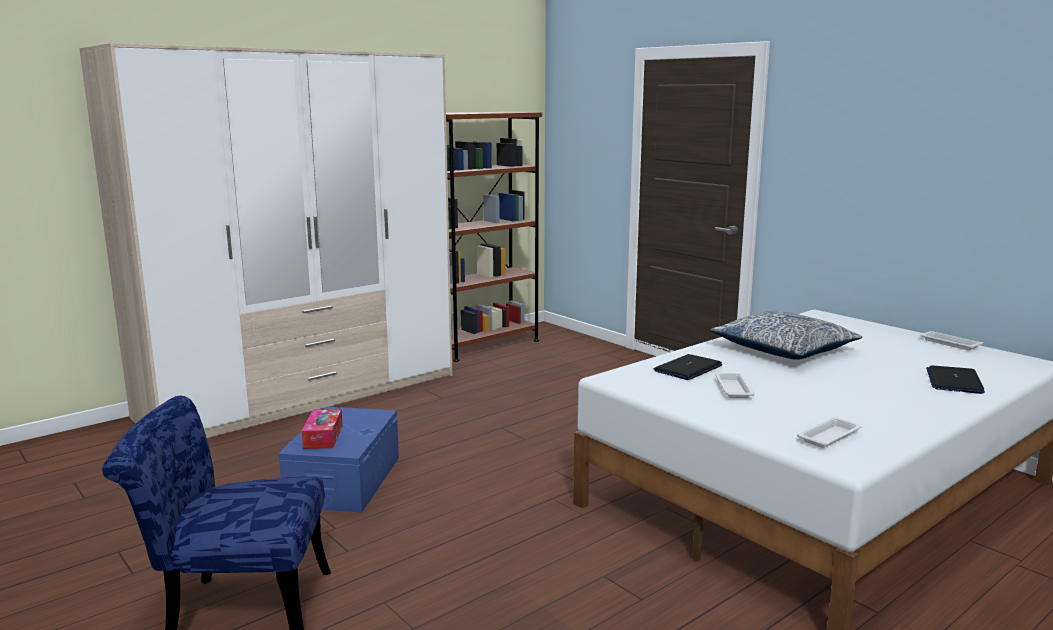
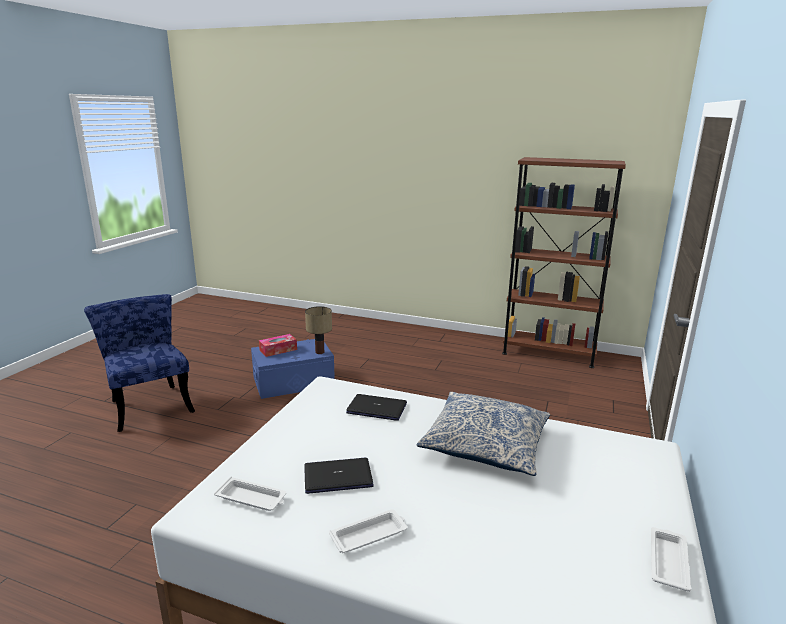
camera: 60 degrees right, 5 degrees up
wardrobe [79,43,453,438] -> none
white tray [715,373,755,398] -> white tray moved to [329,509,407,553]
laptop [926,366,985,394] -> laptop moved to [304,457,374,494]
none -> table lamp [305,306,332,354]

